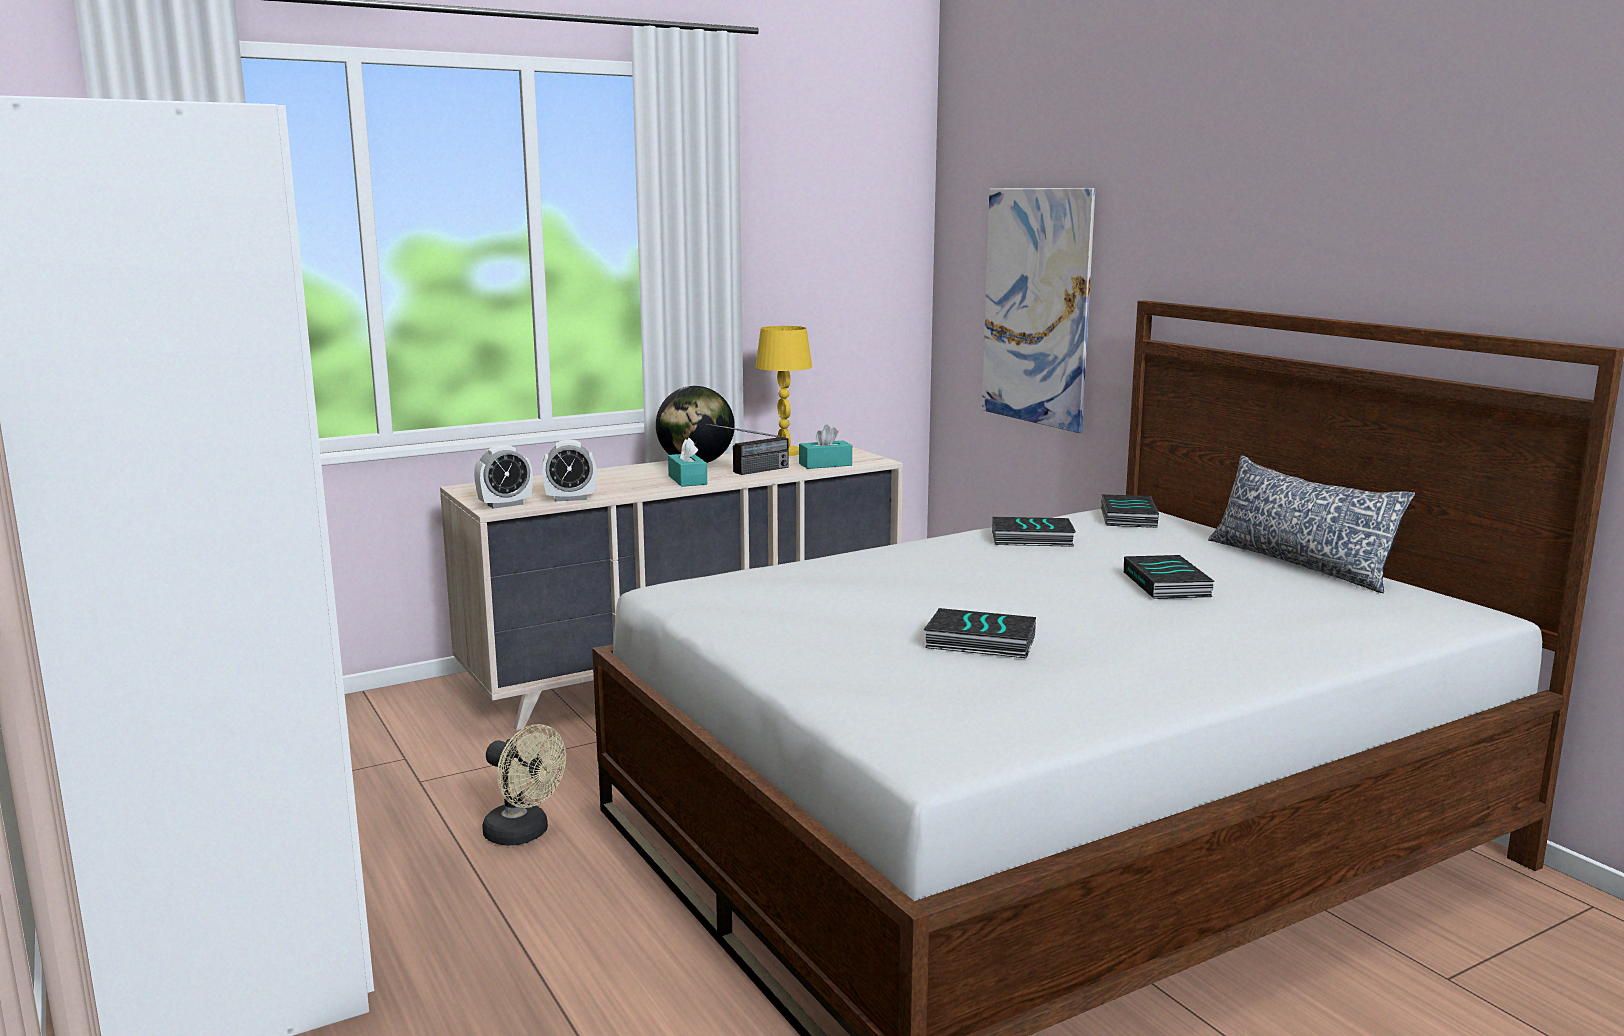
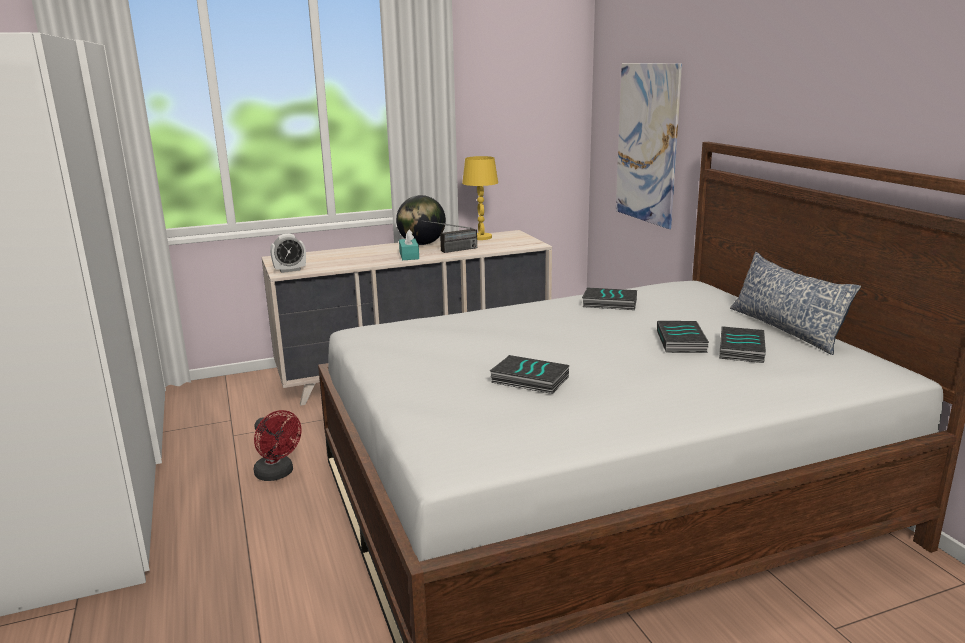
camera: 10 degrees right, 5 degrees up
beige fan [482,724,566,846] -> red fan [254,410,301,481]
alarm clock [542,440,597,501] -> none
turquoise tissue box [799,424,852,469] -> none
book [1101,494,1159,528] -> book moved to [719,326,766,363]

